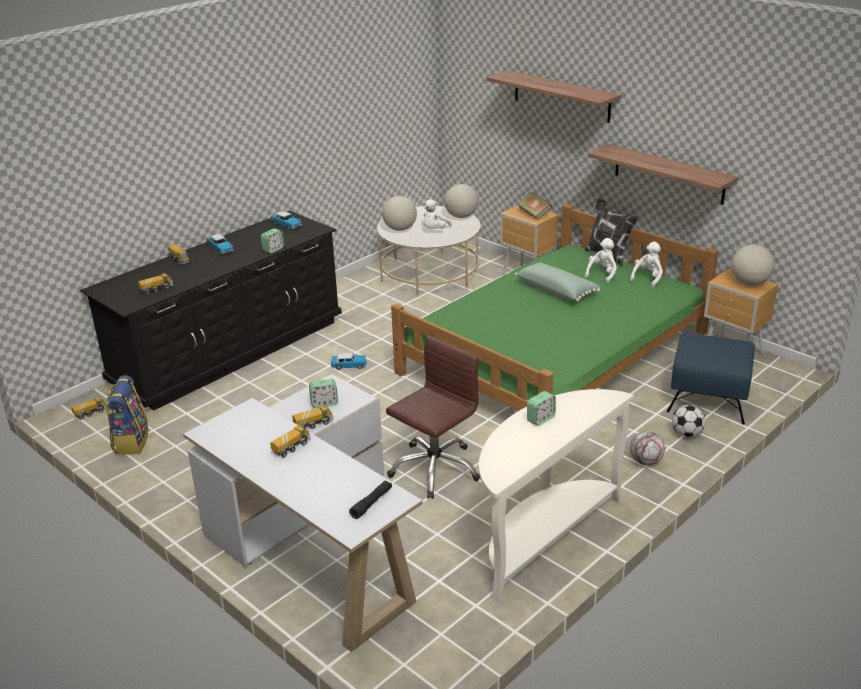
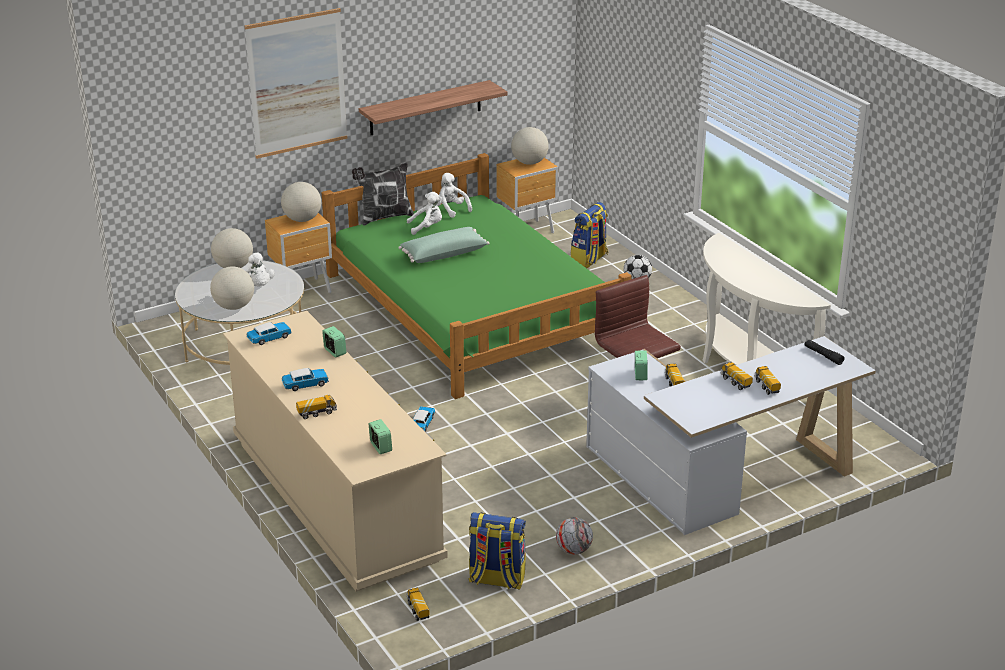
camera: 75 degrees left, 0 degrees up
black dresser [80,211,342,410] -> beige dresser [223,311,448,592]
toy truck [138,273,173,295] -> toy truck moved to [755,366,781,395]
shelf [486,70,622,123] -> picture [245,8,347,159]
book [518,192,552,220] -> globe [281,182,321,222]
alarm clock [527,391,556,426] -> alarm clock moved to [369,419,392,454]
white plush toy [585,238,617,284] -> white plush toy turned 120 degrees clockwise [407,192,442,235]
football [630,431,665,465] -> football moved to [556,517,593,555]
blue ottoman [667,333,755,425] -> backpack [570,202,608,268]

